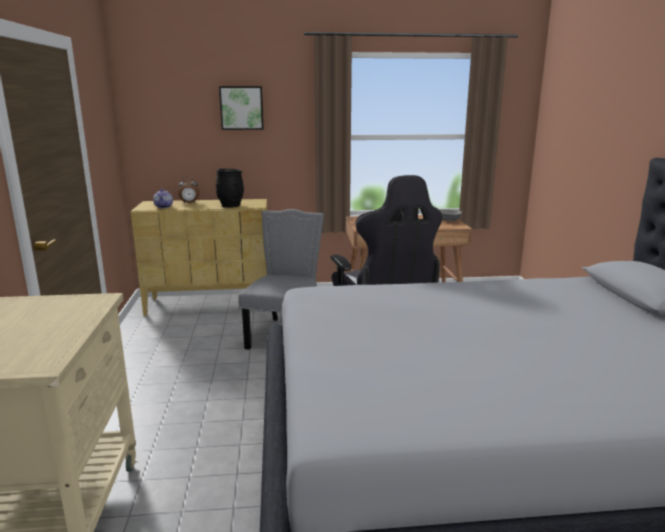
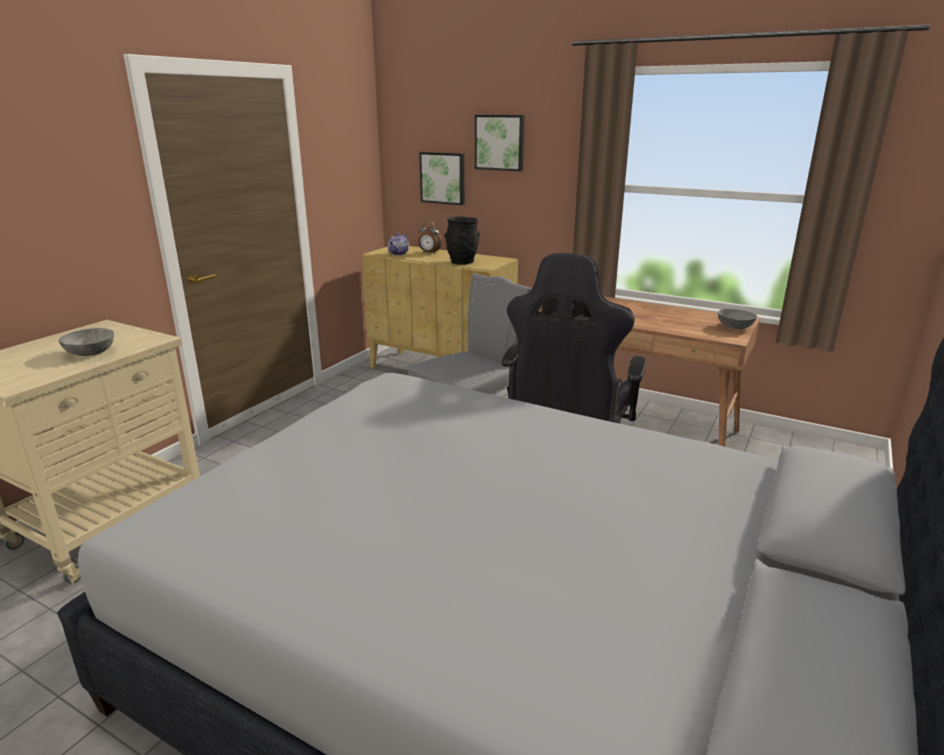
camera: 35 degrees right, 5 degrees up
none -> grey bowl [59,328,114,356]
none -> picture [419,152,464,205]

